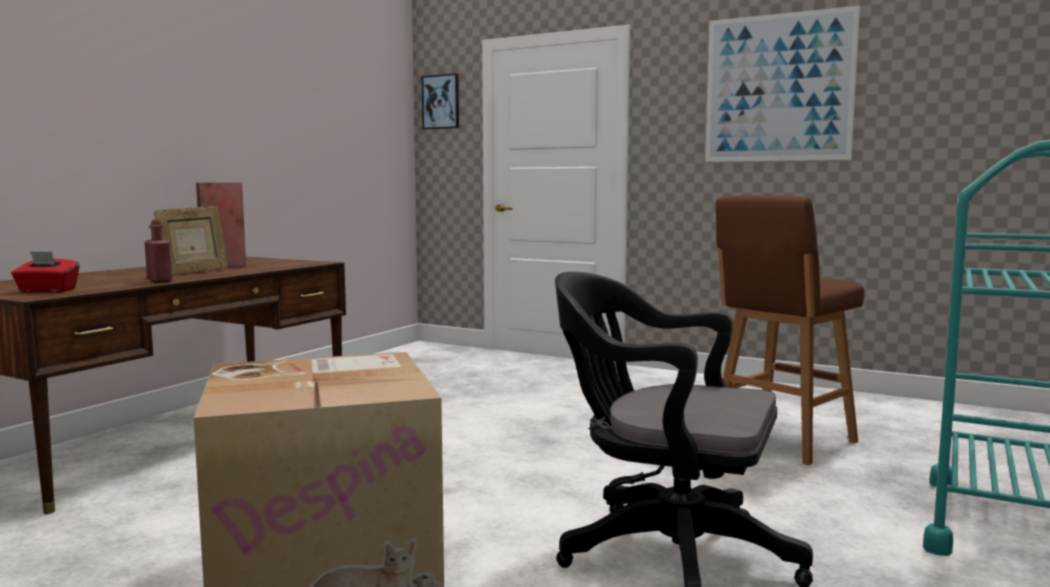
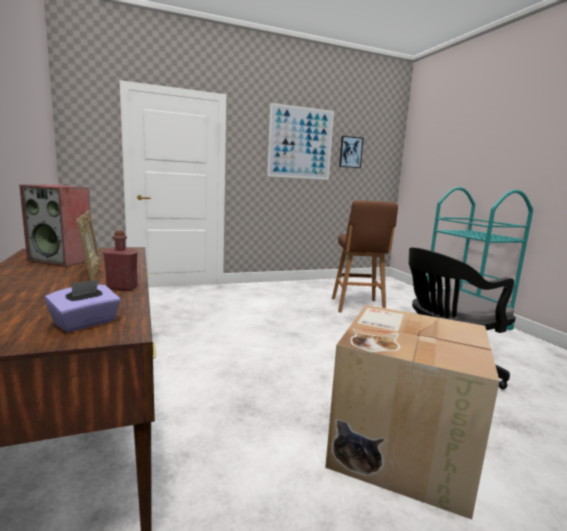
camera: 50 degrees left, 5 degrees up
red tissue box [11,251,80,293] -> purple tissue box [45,279,121,332]
picture [422,73,459,130] -> picture moved to [339,136,363,168]

